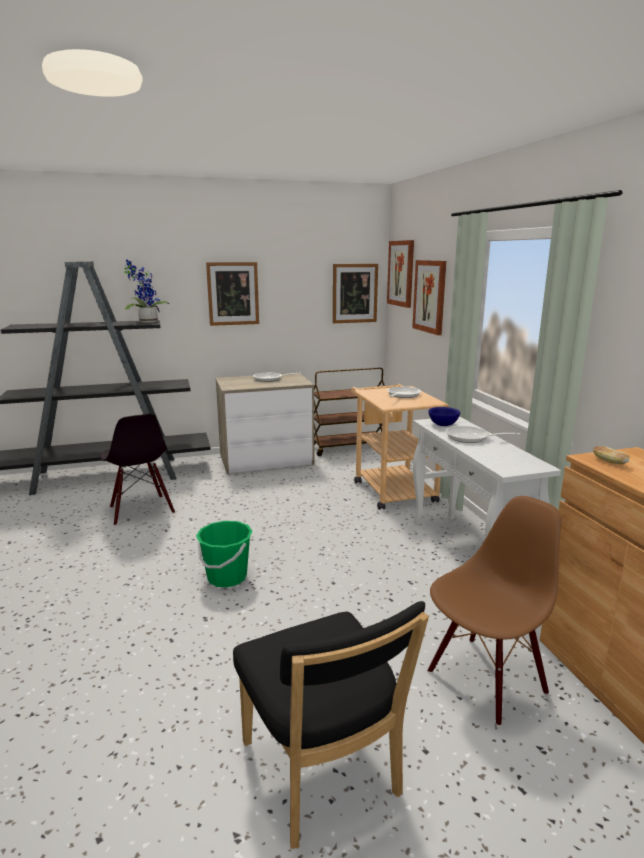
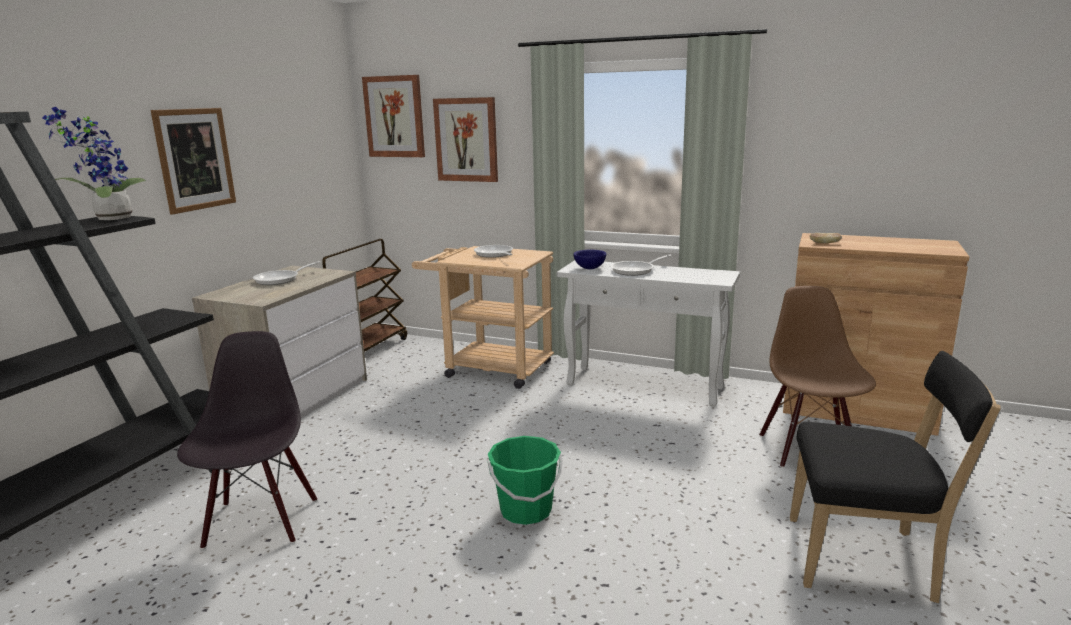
camera: 50 degrees left, 0 degrees up
black chair [99,414,175,526] -> black chair turned 105 degrees counterclockwise [177,331,317,549]
picture [333,264,378,323] -> none

